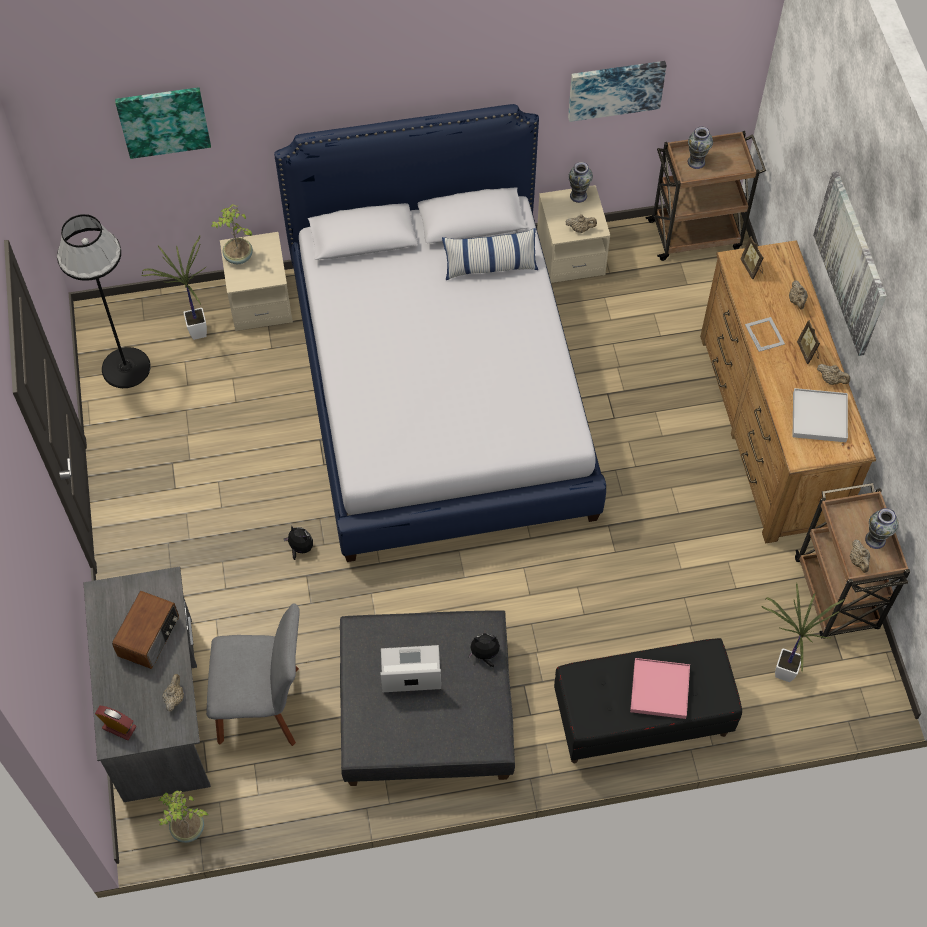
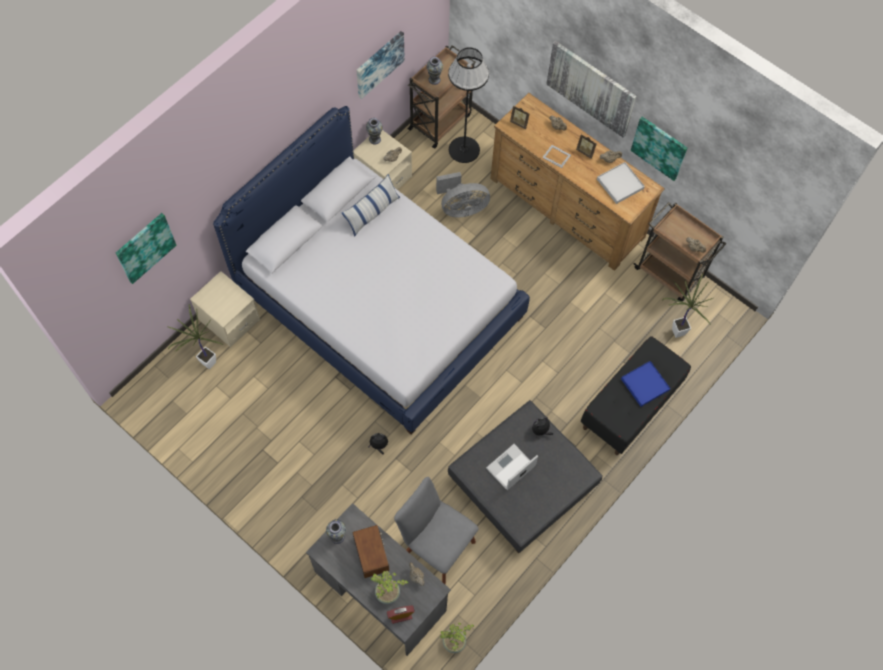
camera: 40 degrees left, 5 degrees up
black floor lamp [57,214,151,388] -> black floor lamp moved to [448,47,489,163]
grey chair [206,603,300,746] -> grey chair turned 105 degrees counterclockwise [394,477,478,584]
potted plant [211,204,253,264] -> potted plant moved to [371,571,409,604]
pink tray [630,658,690,719] -> blue tray [621,361,671,407]
vase [865,508,899,549] -> vase moved to [326,519,346,544]
none -> grey fan [436,172,490,217]
none -> picture [631,117,688,181]

